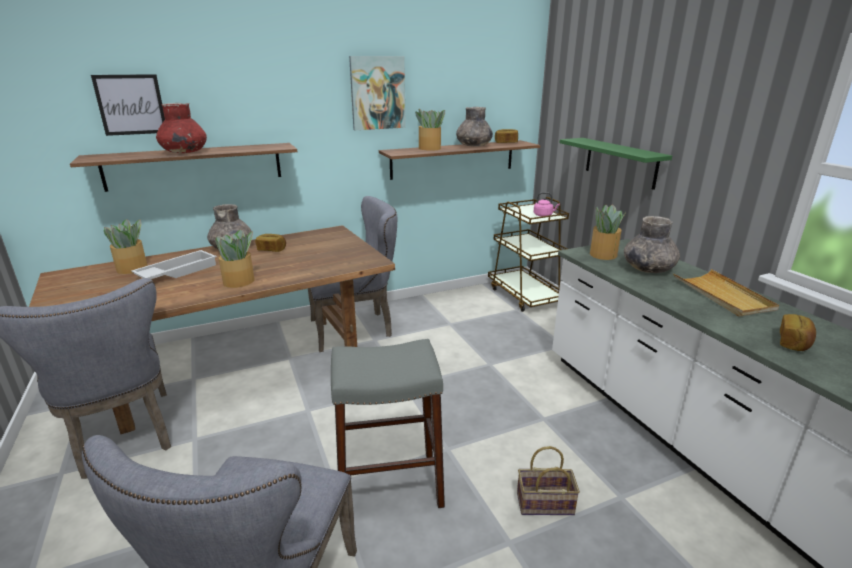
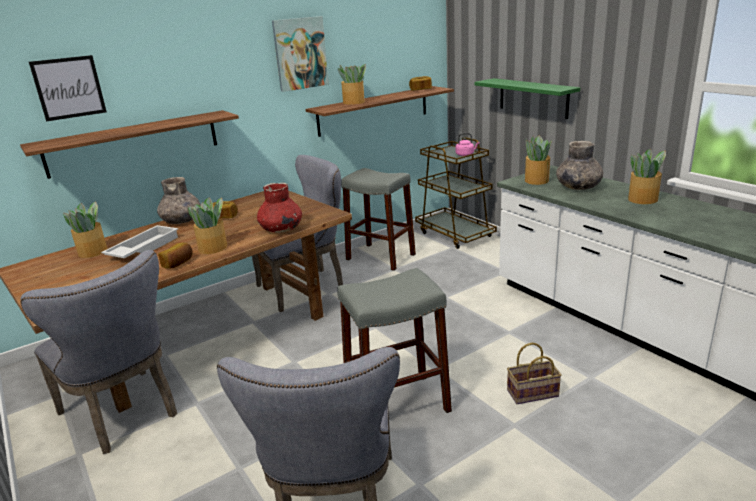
camera: 10 degrees left, 0 degrees up
red vase [156,103,207,153] -> red vase moved to [257,182,302,233]
grey vase [456,107,493,147] -> none
beige tray [674,269,779,317] -> potted plant [628,149,666,204]
bread [780,314,816,351] -> bread moved to [158,242,193,269]
none -> grey stool [341,168,416,271]

